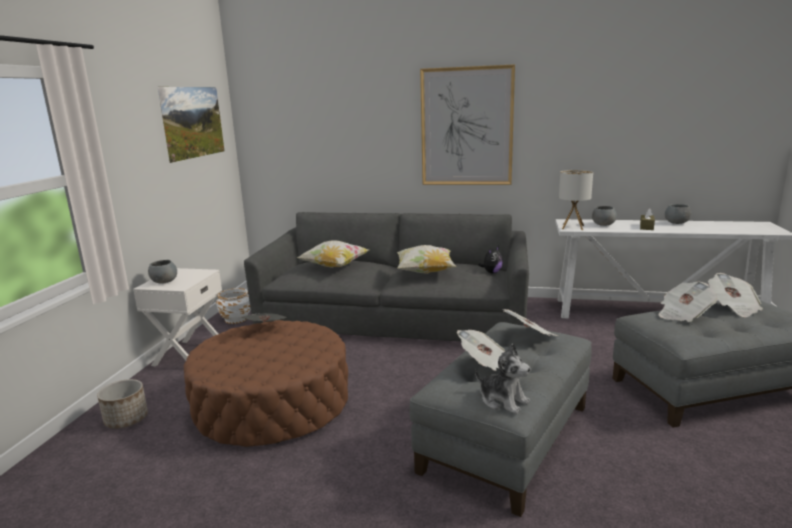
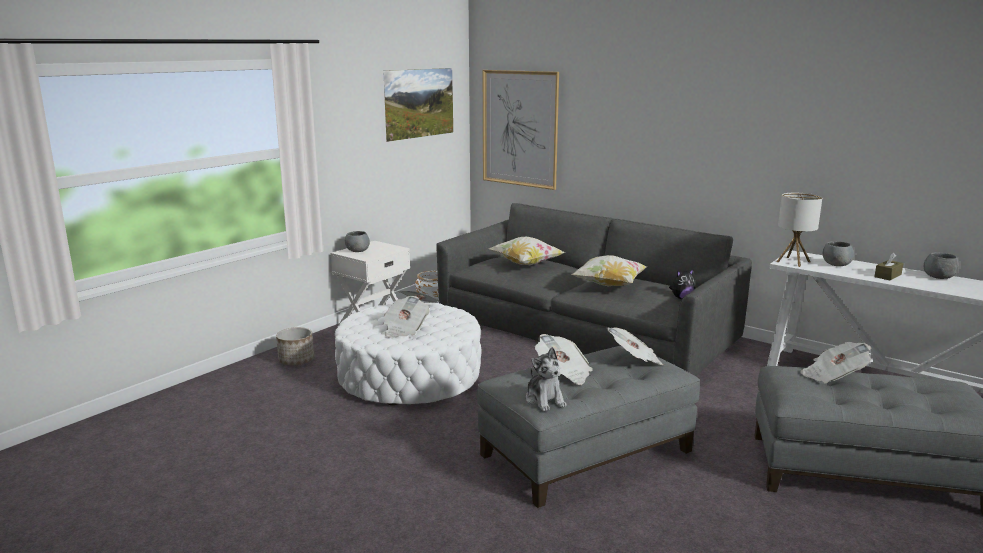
camera: 25 degrees right, 0 degrees up
brown ottoman [184,320,348,447] -> white ottoman [335,303,482,405]
picture [420,64,515,185] -> picture moved to [483,70,559,190]
newspaper [708,273,763,317] -> newspaper moved to [383,296,429,338]

